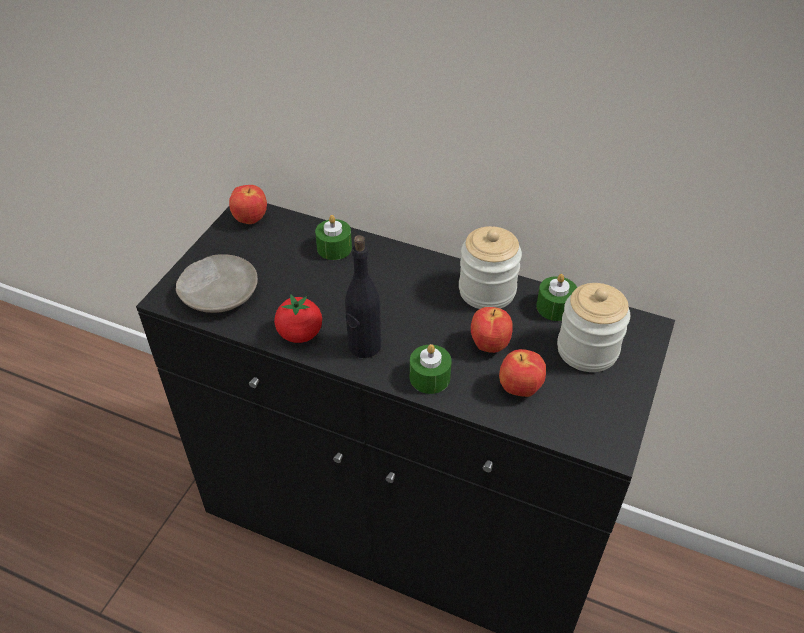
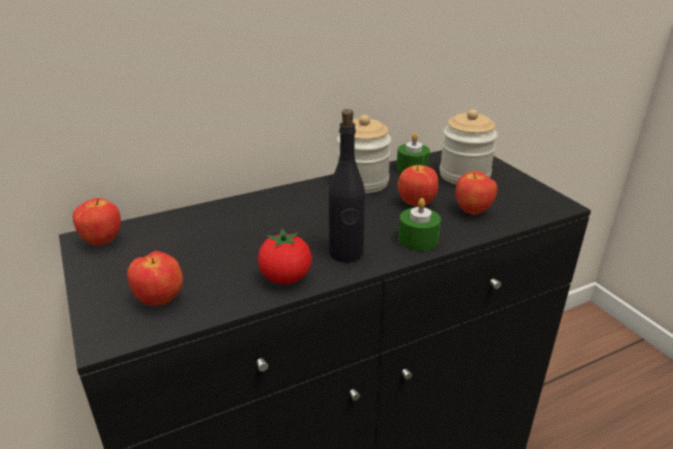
camera: 50 degrees left, 15 degrees down
beige plate [176,254,258,313] -> apple [127,251,183,306]
green candle [315,215,352,260] -> none

